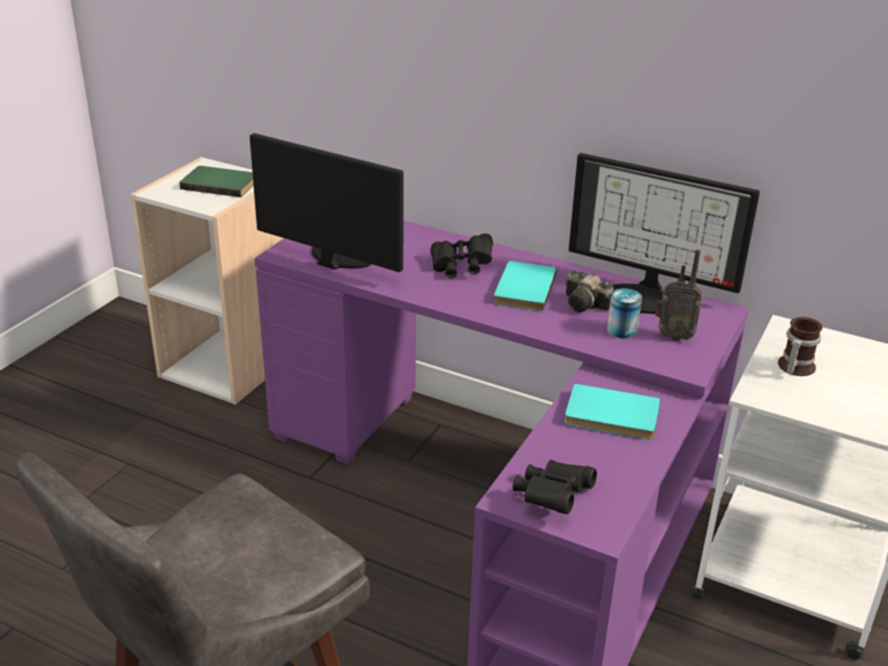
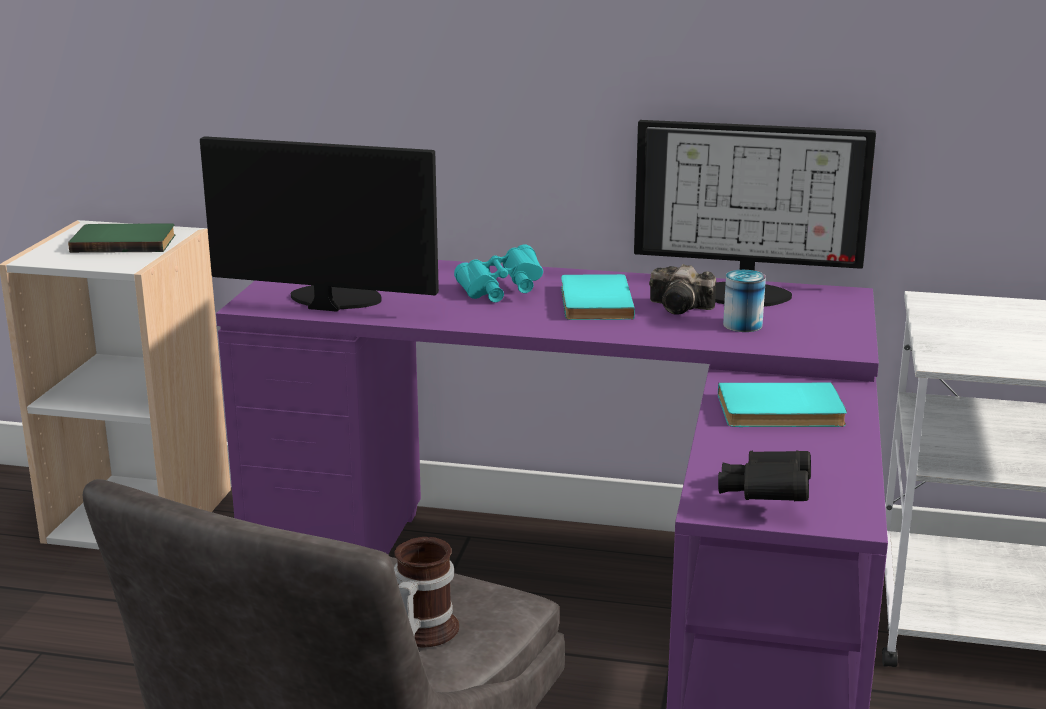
camera: 15 degrees left, 10 degrees down
black binoculars [431,233,493,279] -> turquoise binoculars [454,244,543,302]
radio [655,249,702,342] -> none
mug [778,317,823,376] -> mug moved to [394,537,459,647]

